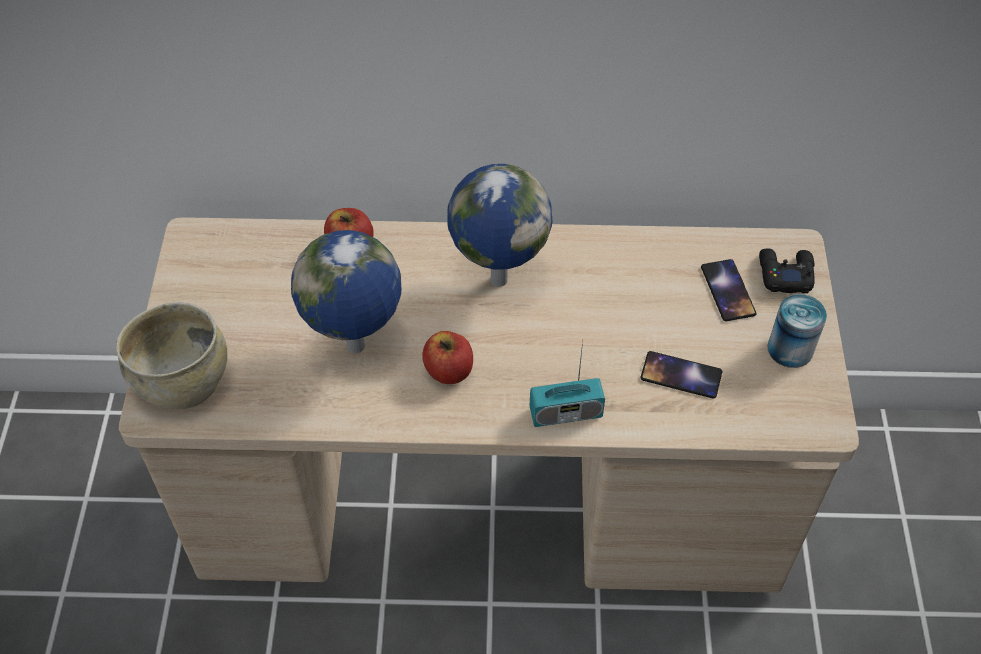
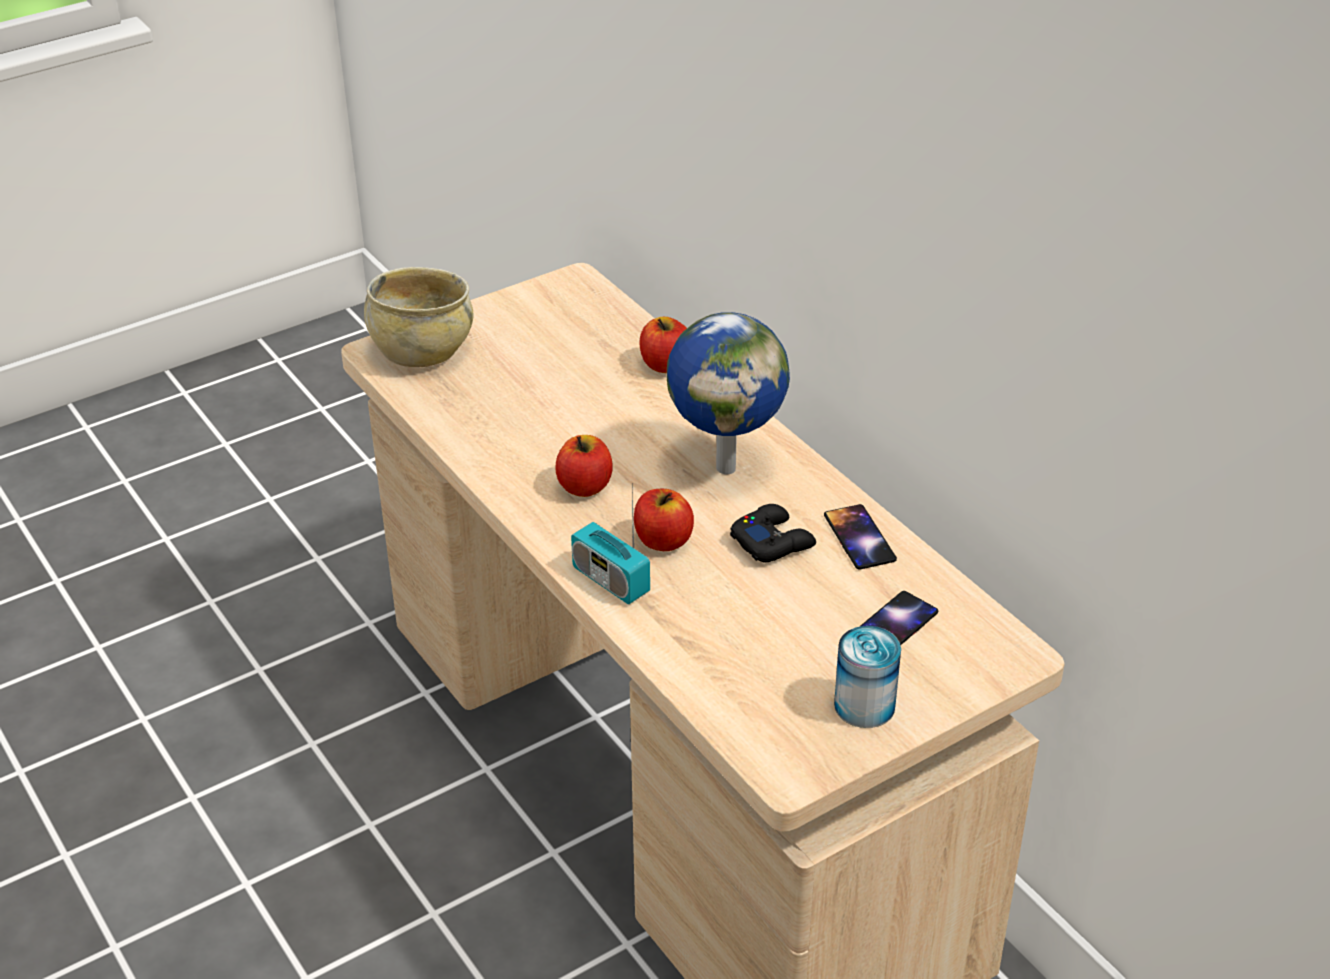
camera: 55 degrees right, 15 degrees down
globe [291,230,401,353] -> none
phone [640,351,722,399] -> phone moved to [824,504,897,570]
black game controller [759,248,815,293] -> black game controller moved to [730,504,816,562]
none -> apple [634,489,694,551]

